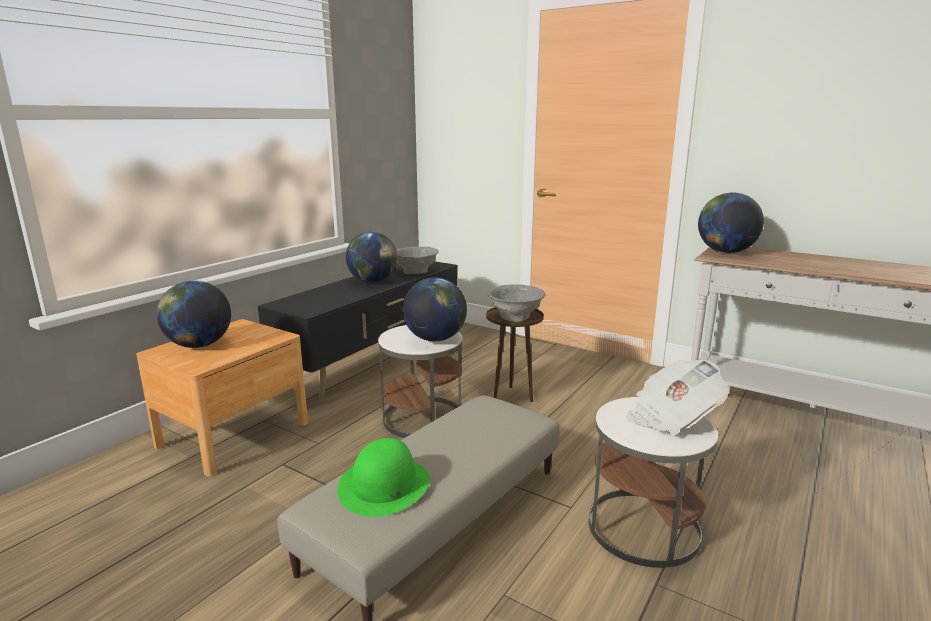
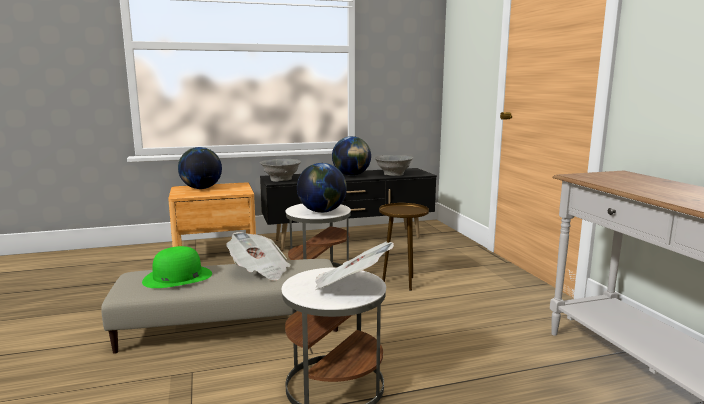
camera: 40 degrees right, 5 degrees down
grey bowl [488,284,546,322] -> grey bowl moved to [260,159,301,182]
globe [698,192,764,253] -> none
none -> newspaper [226,232,291,281]

